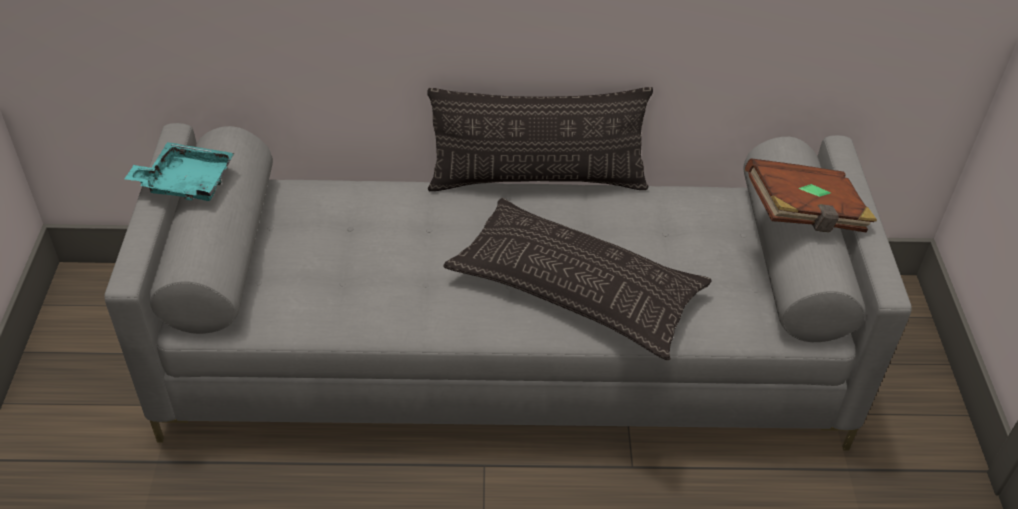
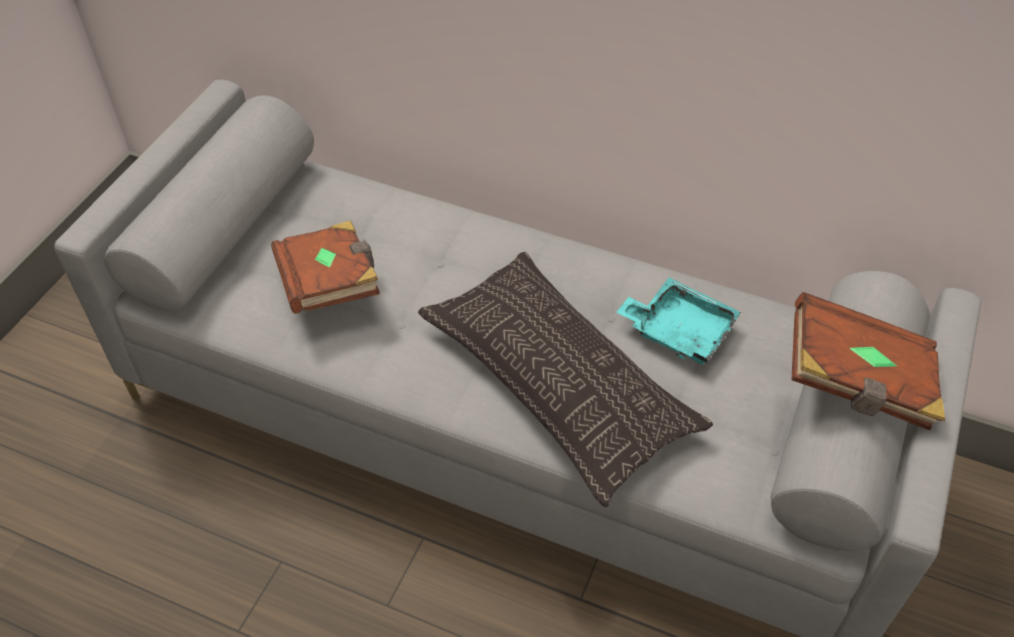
camera: 25 degrees right, 5 degrees up
turquoise tray [124,142,234,201] -> turquoise tray moved to [616,278,741,364]
pillow [427,87,653,191] -> none
none -> brown book [271,221,380,314]

